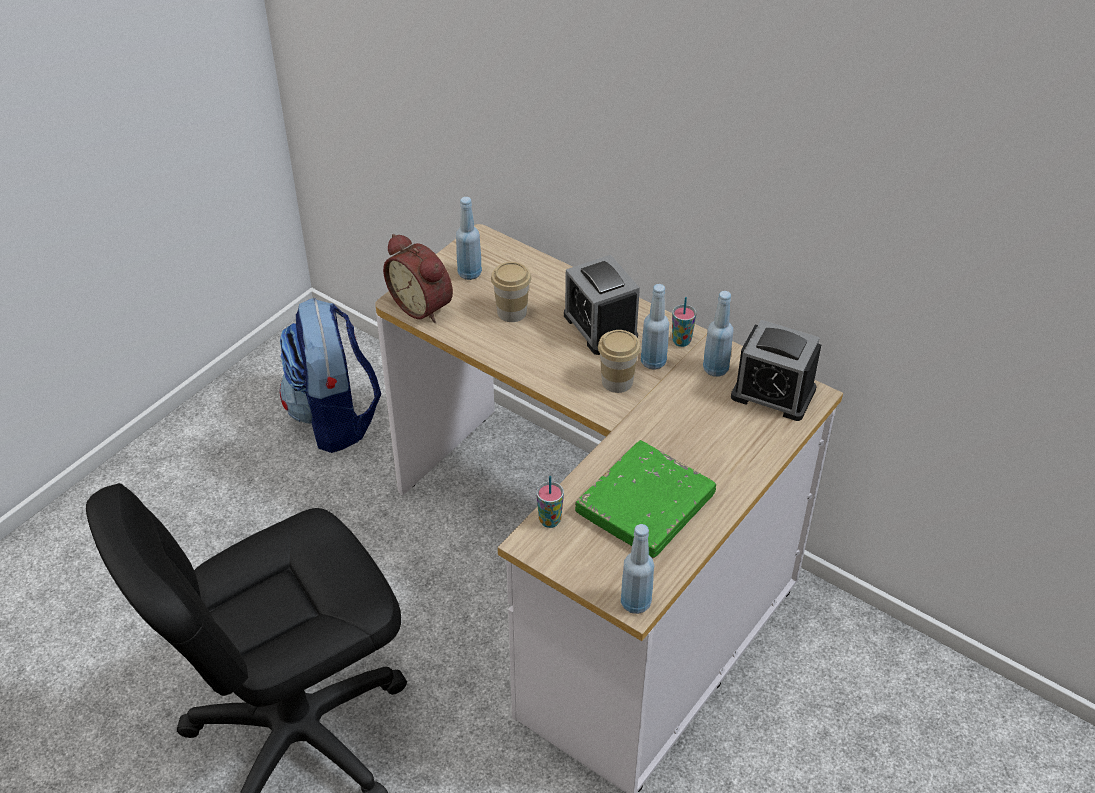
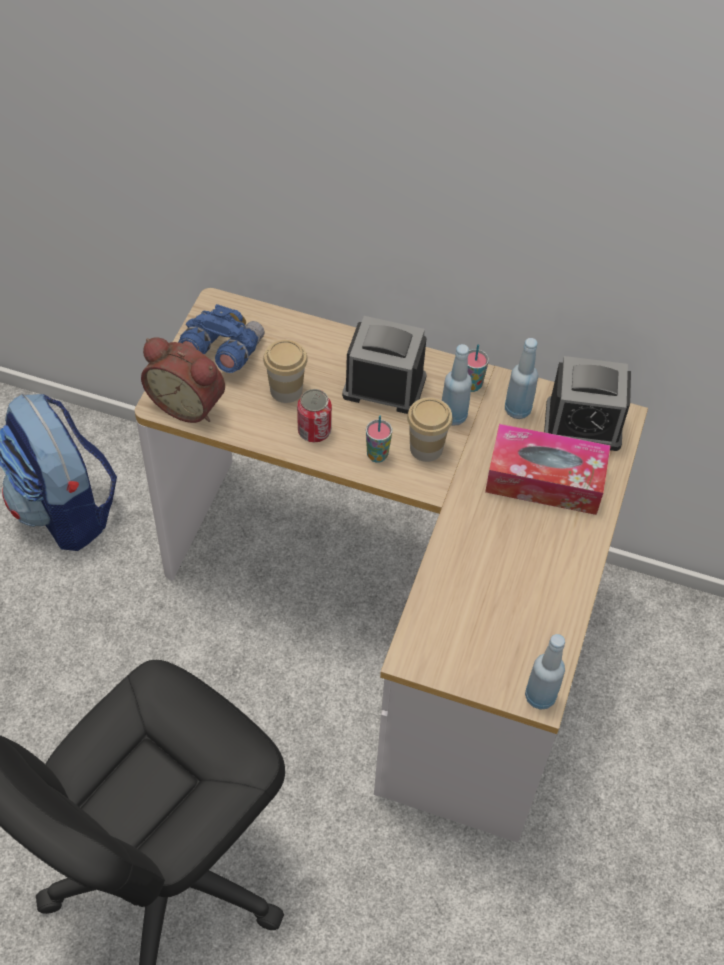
camera: 20 degrees left, 10 degrees up
blue bottle [456,197,482,280] -> blue binoculars [178,304,264,373]
cup [536,476,564,528] -> cup moved to [366,416,392,463]
alarm clock [564,255,640,355] -> alarm clock turned 150 degrees clockwise [342,316,427,414]
green book [575,440,716,558] -> none
none -> can [297,389,332,443]
none -> tissue box [485,424,611,515]

